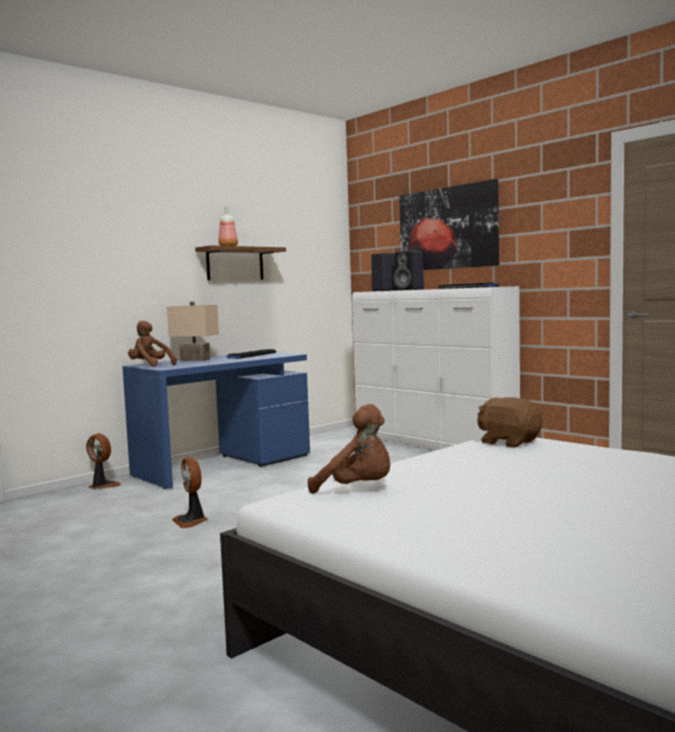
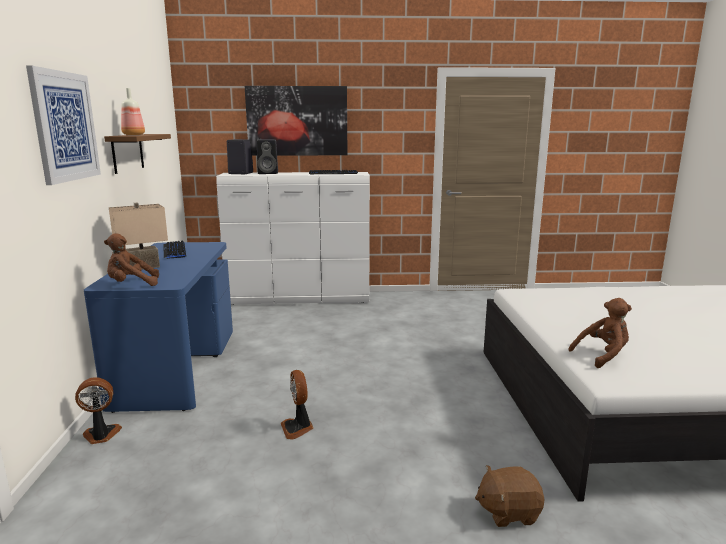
camera: 50 degrees left, 10 degrees up
fan [172,457,208,528] -> fan turned 60 degrees clockwise [281,370,314,440]
brown plush toy [477,397,542,448] -> brown plush toy moved to [475,465,545,527]
none -> picture [26,66,101,185]

